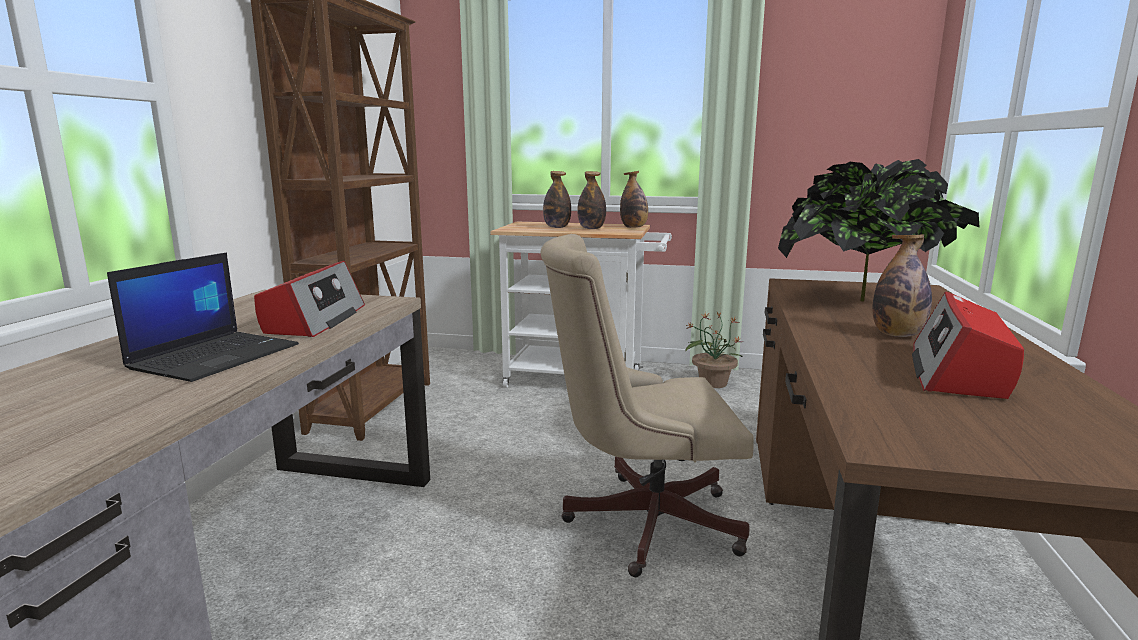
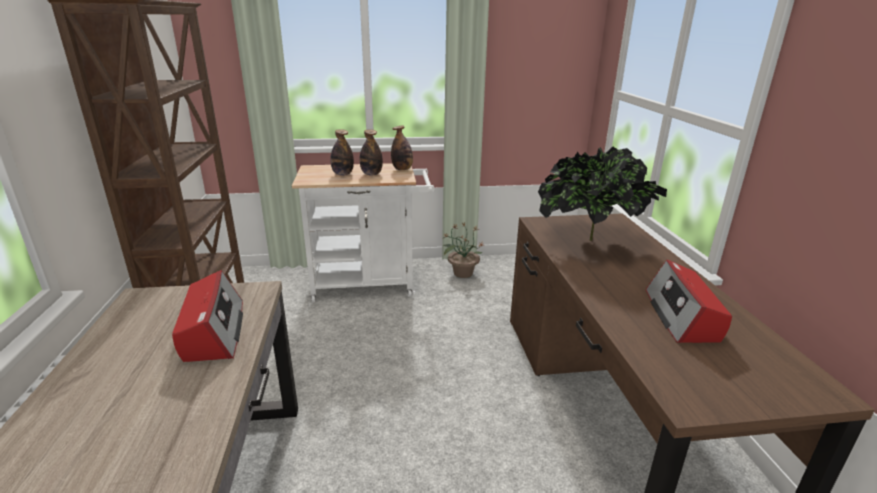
camera: 20 degrees left, 10 degrees up
laptop [107,252,299,382] -> none
beige office chair [541,234,754,577] -> none
bottle [872,234,932,337] -> none

